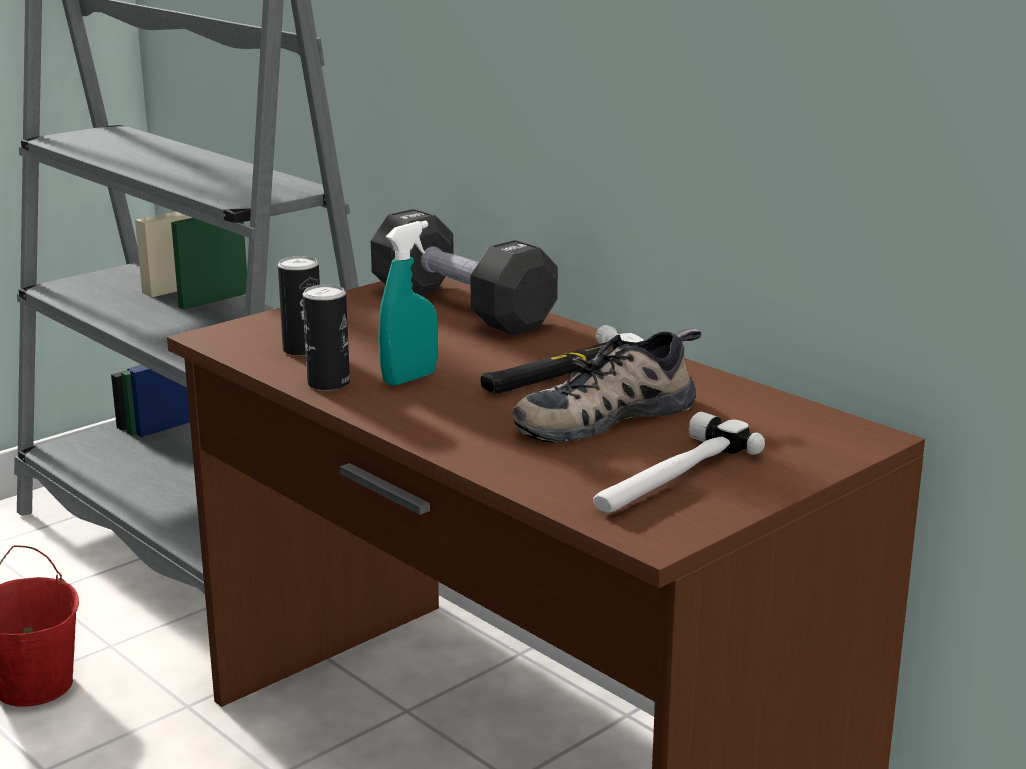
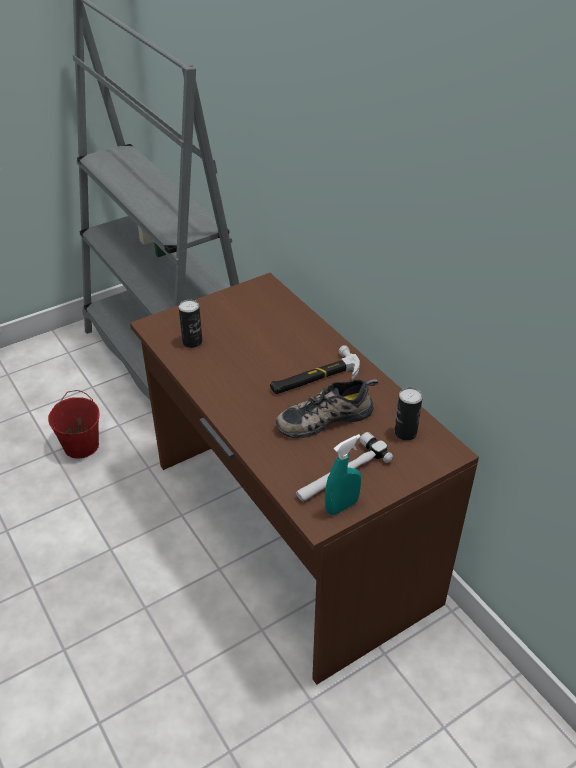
camera: 10 degrees right, 20 degrees up
can [303,284,350,391] -> can moved to [394,387,423,441]
black dumbbell [371,209,558,335] -> none
turquoise spray bottle [378,221,438,386] -> turquoise spray bottle moved to [325,434,361,515]

